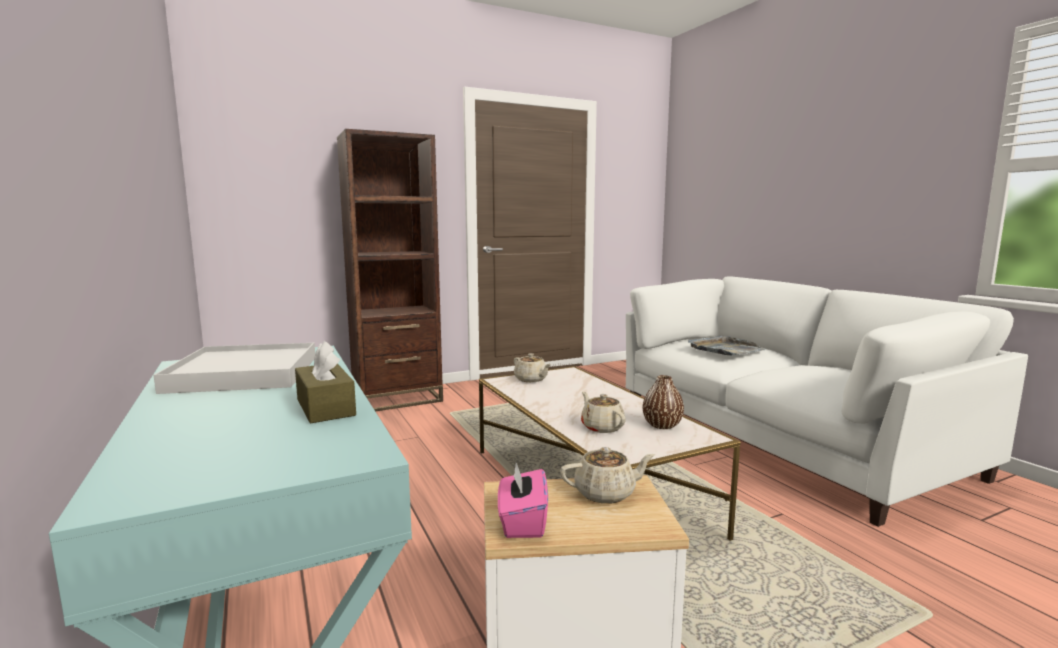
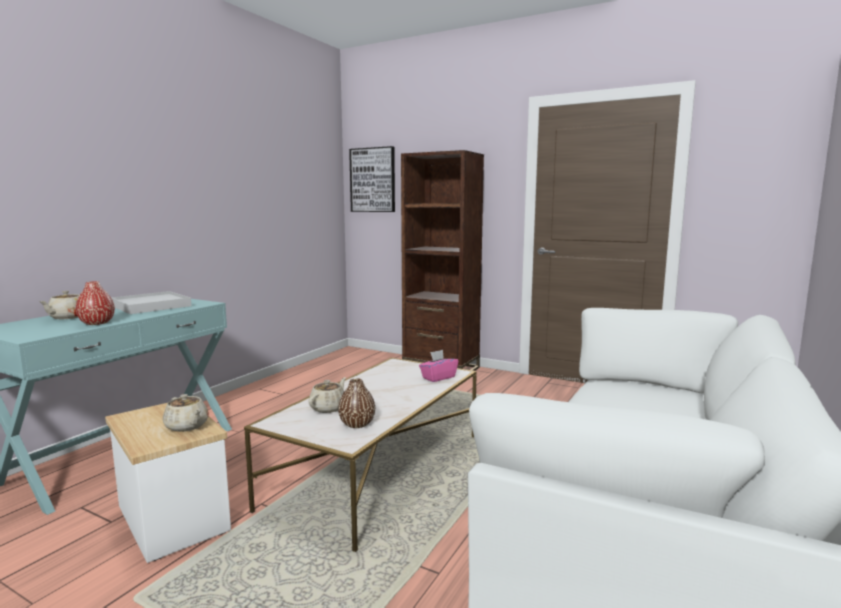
camera: 55 degrees right, 0 degrees up
brown tissue box [295,341,356,423] -> red vase [76,281,115,325]
pink tissue box [498,462,548,538] -> pink tissue box moved to [419,350,459,382]
beige teapot [514,353,551,382] -> beige teapot moved to [38,291,80,319]
grey tray [688,336,765,356] -> none
none -> picture [349,146,395,212]

